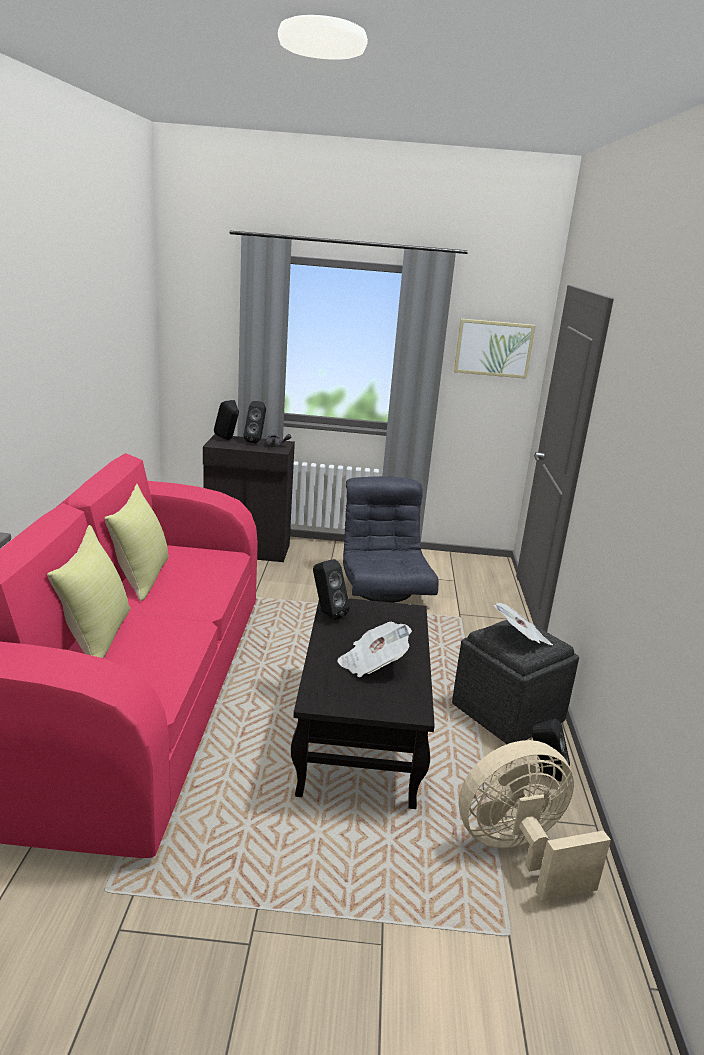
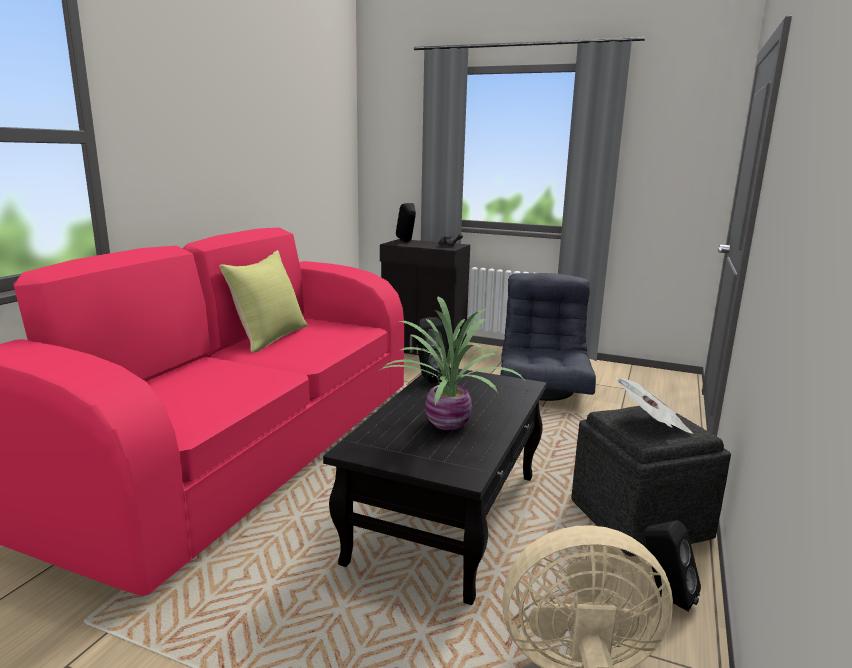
camera: 20 degrees right, 5 degrees down
yellow pillow [47,525,131,658] -> none
black speaker [244,401,266,443] -> none
newspaper [337,621,412,677] -> potted plant [378,297,524,430]
picture [454,319,536,379] -> none

